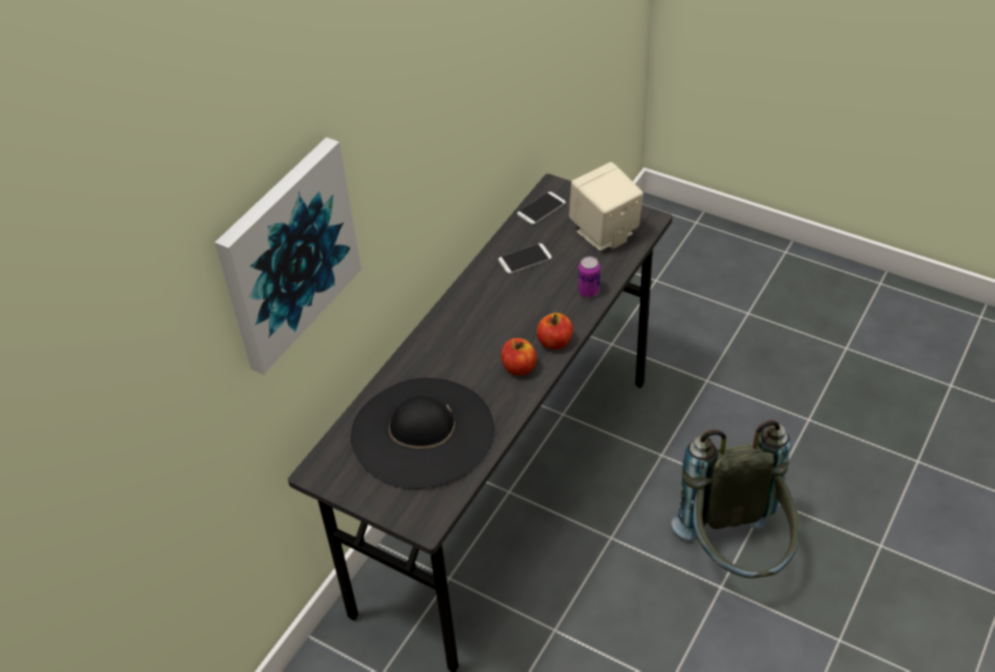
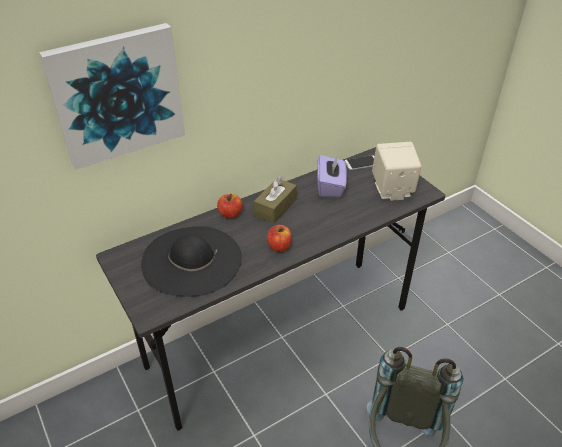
camera: 25 degrees right, 5 degrees down
phone [498,243,552,274] -> purple tissue box [317,155,347,198]
apple [537,313,573,349] -> apple moved to [217,194,243,219]
can [578,256,600,297] -> none
none -> brown tissue box [254,176,297,224]

